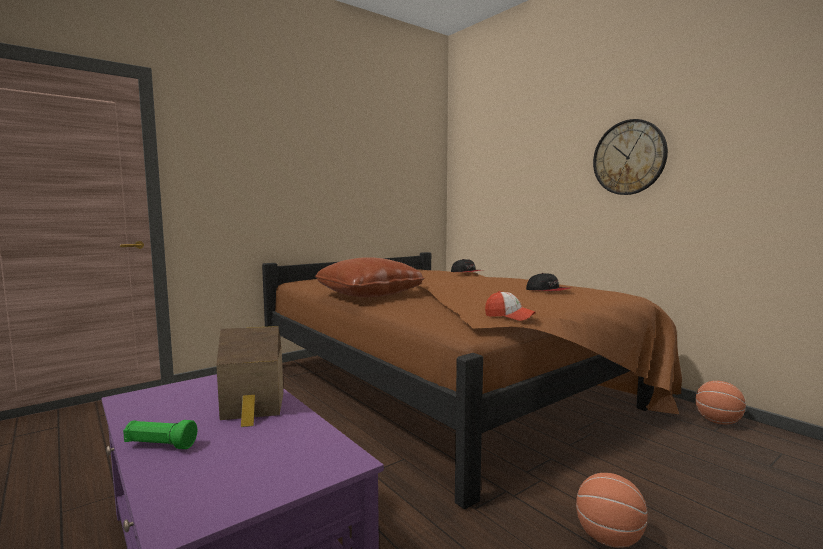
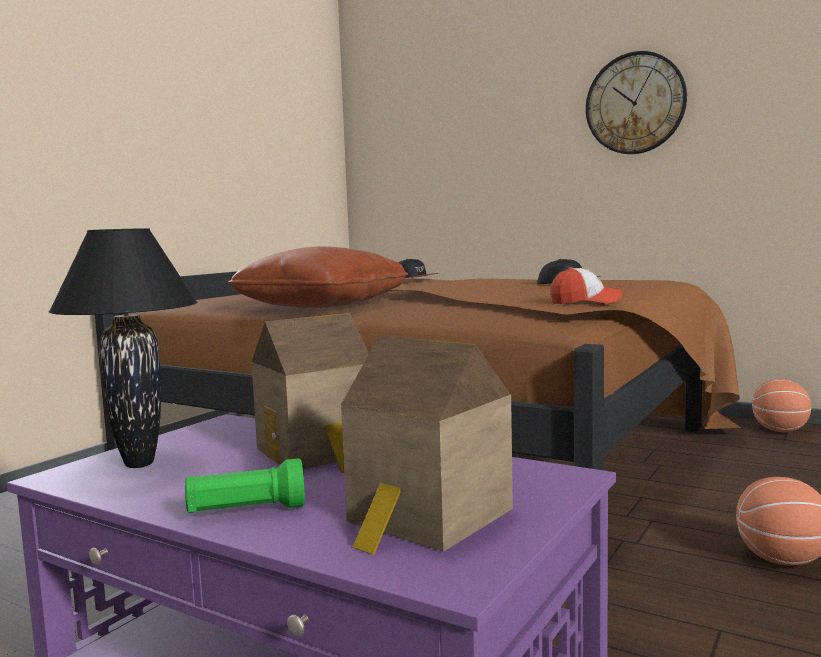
camera: 20 degrees left, 0 degrees up
none -> black table lamp [48,228,198,468]
none -> toy house [341,336,513,555]

